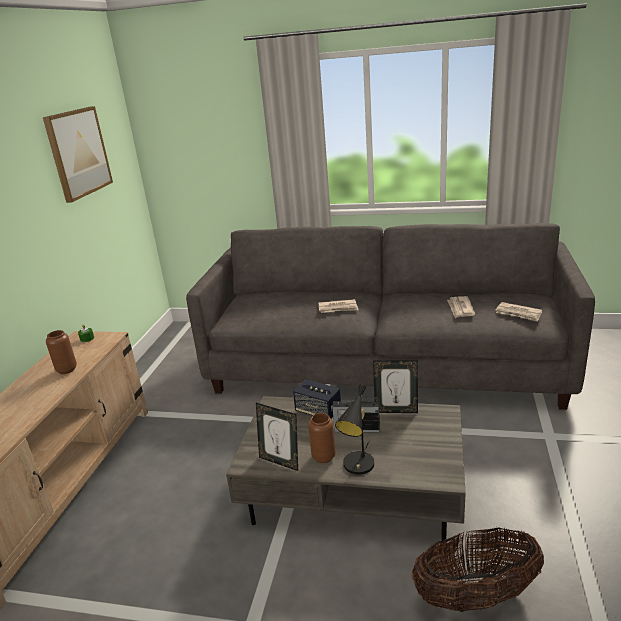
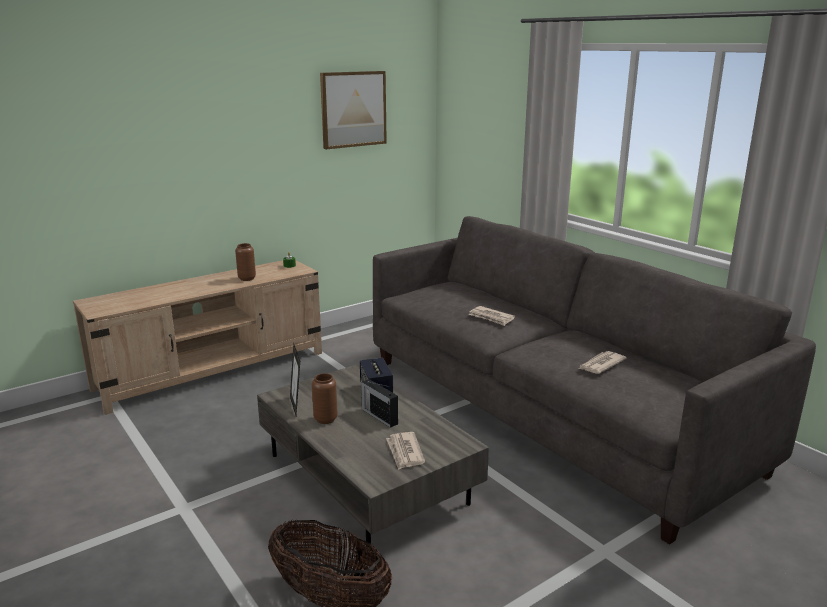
camera: 40 degrees right, 5 degrees down
black table lamp [335,384,374,475] -> none
picture frame [373,360,418,413] -> none
newspaper [496,302,542,322] -> newspaper moved to [386,432,425,470]

